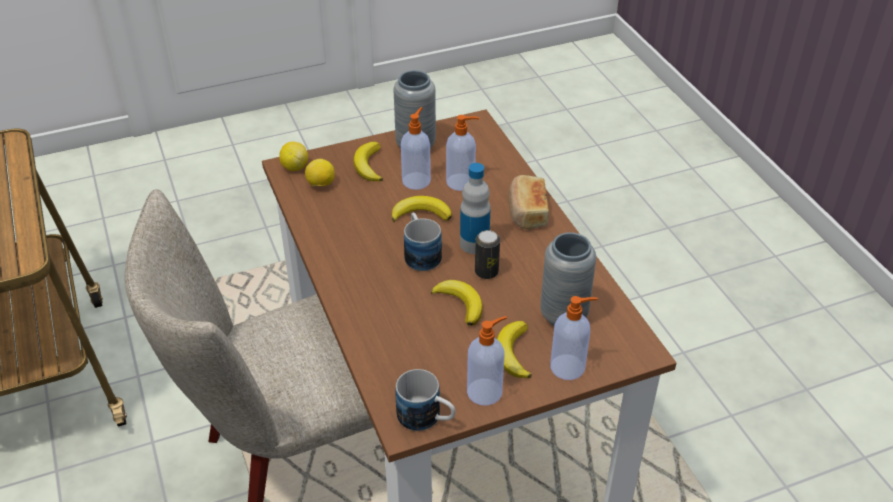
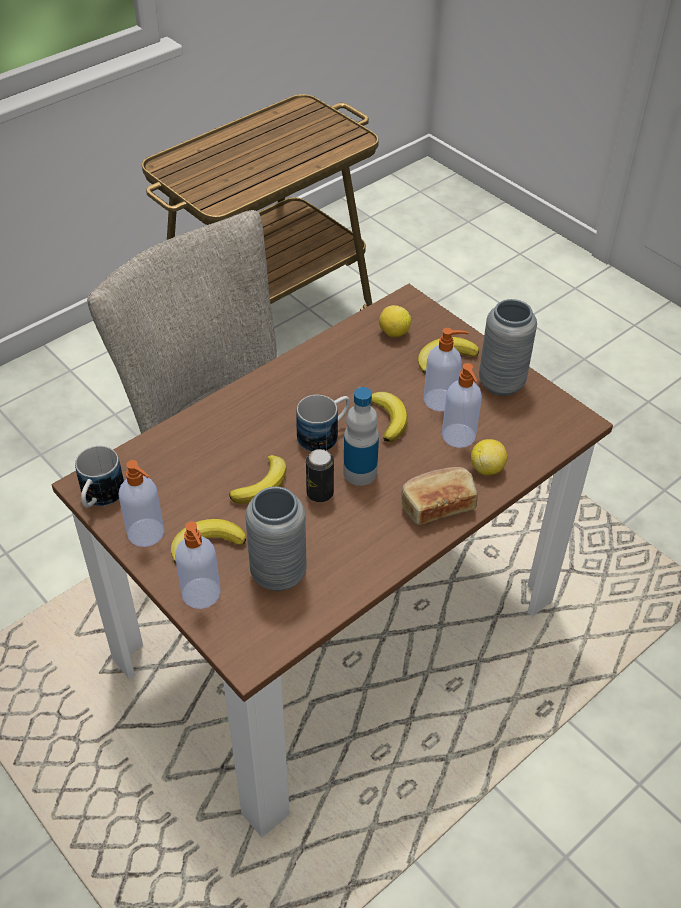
camera: 70 degrees right, 5 degrees up
lemon [279,142,308,171] -> lemon moved to [471,439,508,476]

